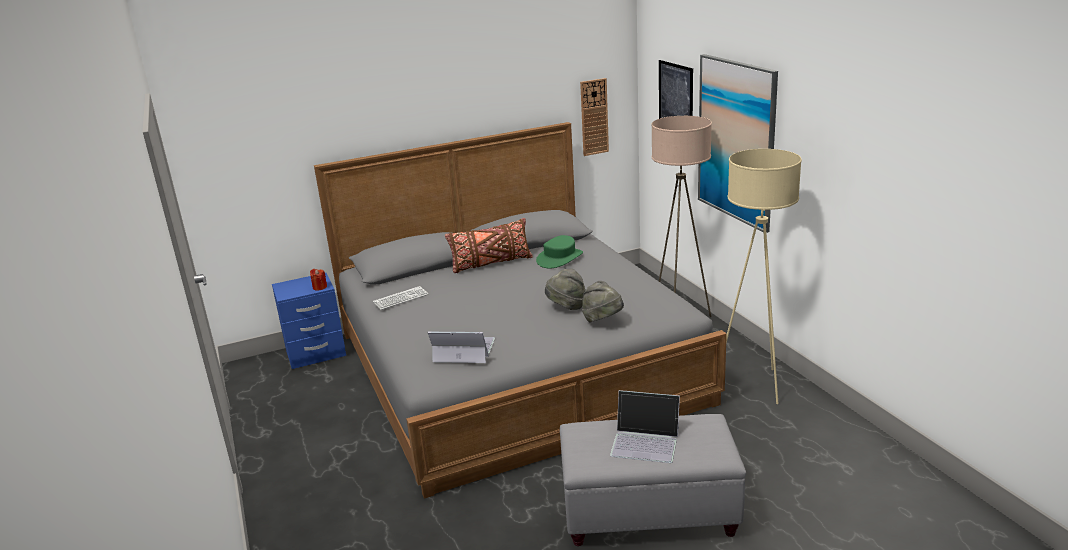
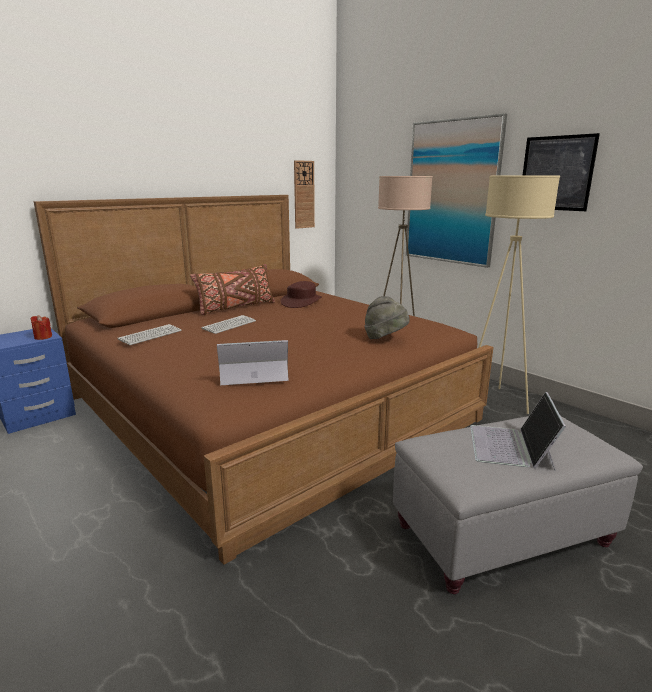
camera: 20 degrees left, 5 degrees down
grey bed [314,122,727,499] -> brown bed [34,195,493,565]
green hat [536,235,583,268] -> brown hat [281,281,322,308]
grey hat [545,269,585,310] -> none
laptop [610,390,680,463] -> laptop turned 105 degrees clockwise [470,392,566,470]
picture [659,60,693,119] -> picture moved to [522,133,600,211]
none -> keyboard [202,315,256,334]

